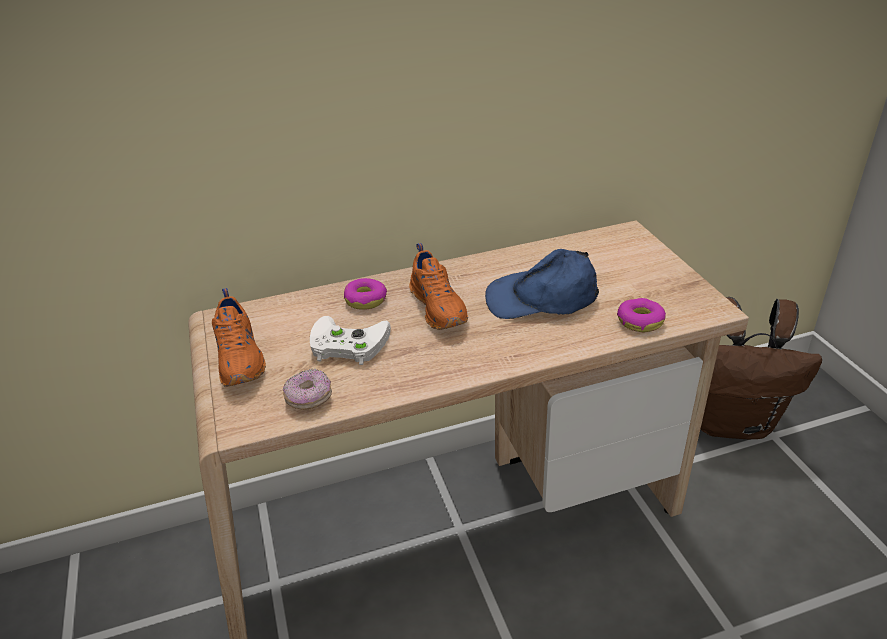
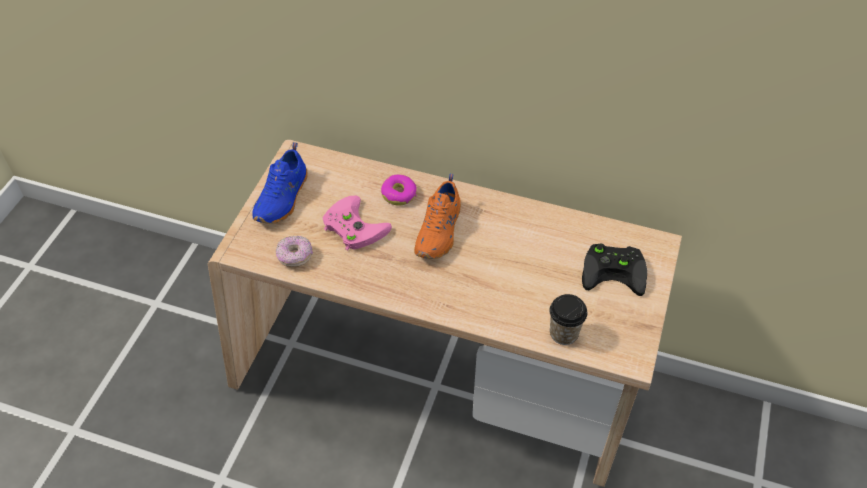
camera: 35 degrees right, 15 degrees up
orange shoe [212,288,266,387] -> blue shoe [252,142,308,223]
white game controller [310,316,391,365] -> pink game controller [322,196,392,251]
blue cap [485,249,599,319] -> none
donut [617,298,666,332] -> cup [549,294,588,345]
brown backpack [701,297,822,439] -> none
none -> black game controller [582,243,647,296]

